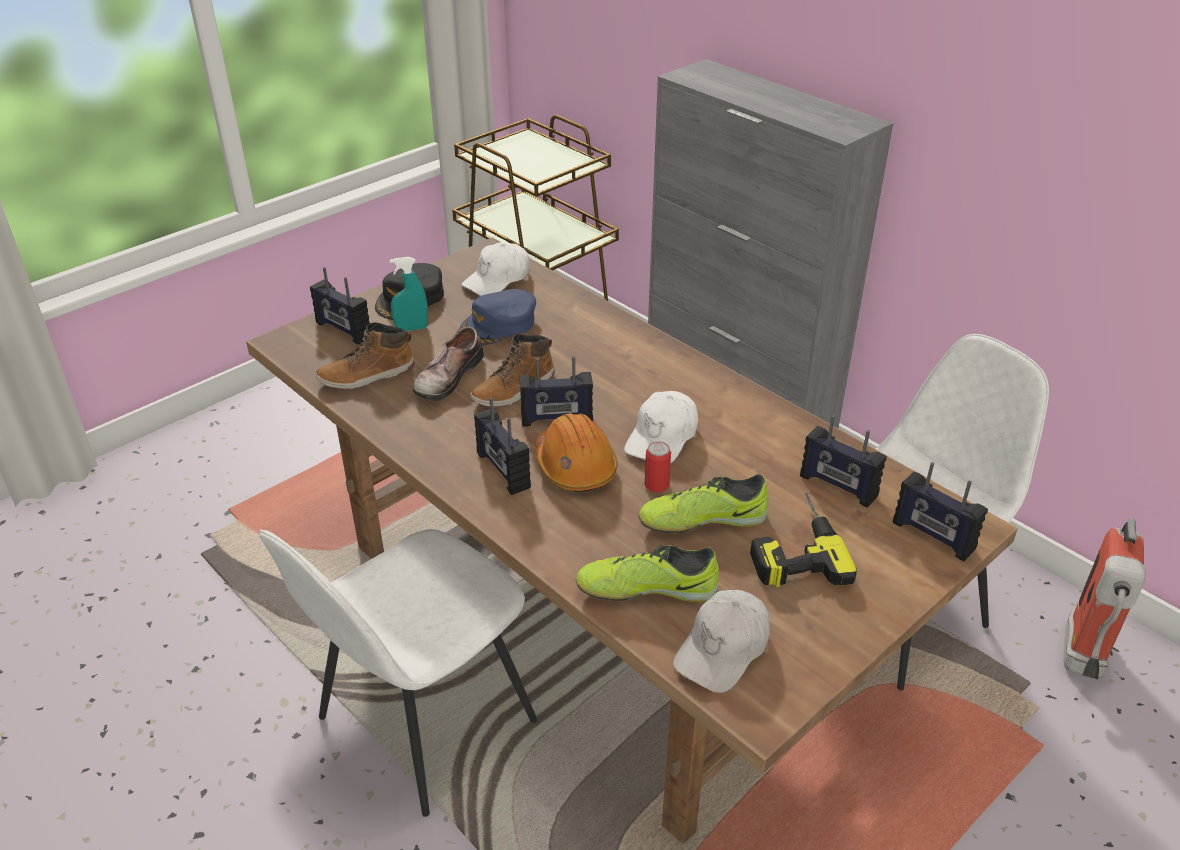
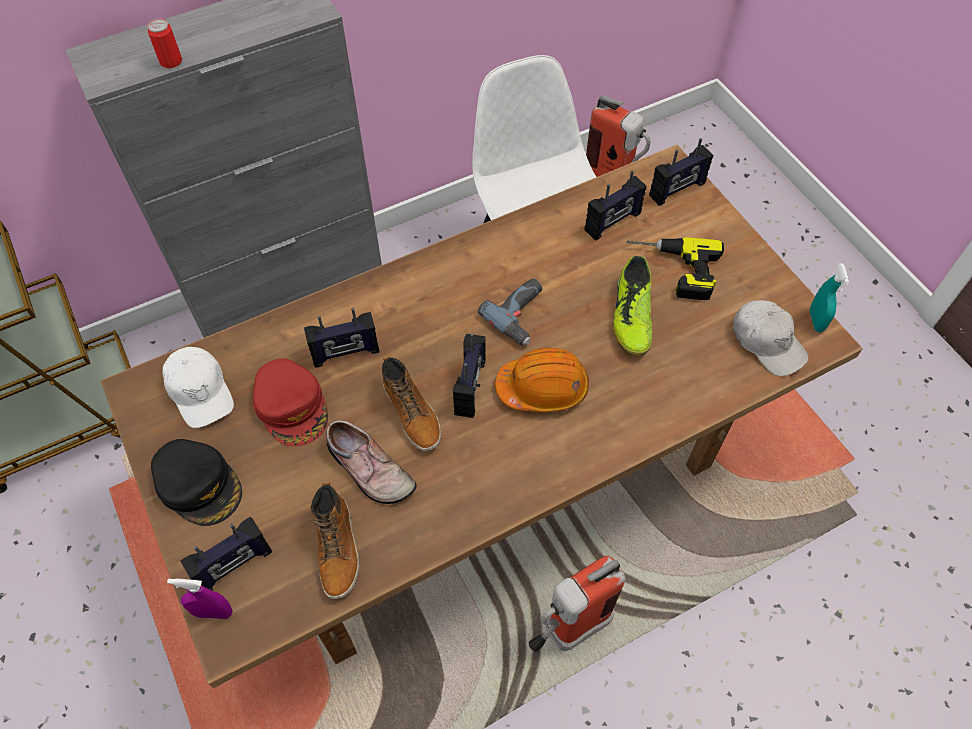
camera: 75 degrees left, 20 degrees up
white chair [259,529,537,817] -> fire extinguisher [529,556,626,652]
turquoise spray bottle [390,257,428,331] -> turquoise spray bottle moved to [810,264,849,333]
blue cap [459,289,536,345] -> red cap [252,359,328,446]
radio [474,398,531,495] -> radio moved to [304,308,379,368]
shoe [576,545,719,602] -> none
white cap [624,391,698,463] -> power drill [478,278,542,345]
can [645,441,671,492] -> can moved to [147,18,182,68]
none -> purple spray bottle [167,579,232,619]

